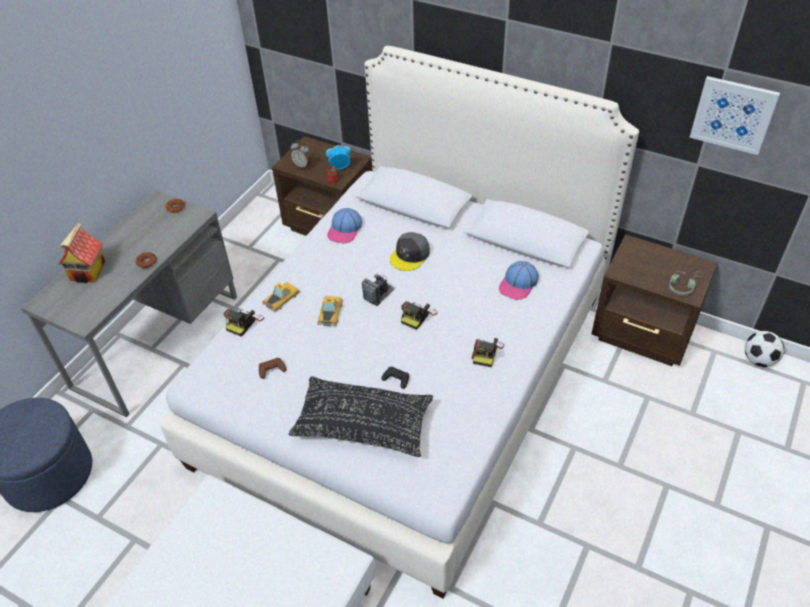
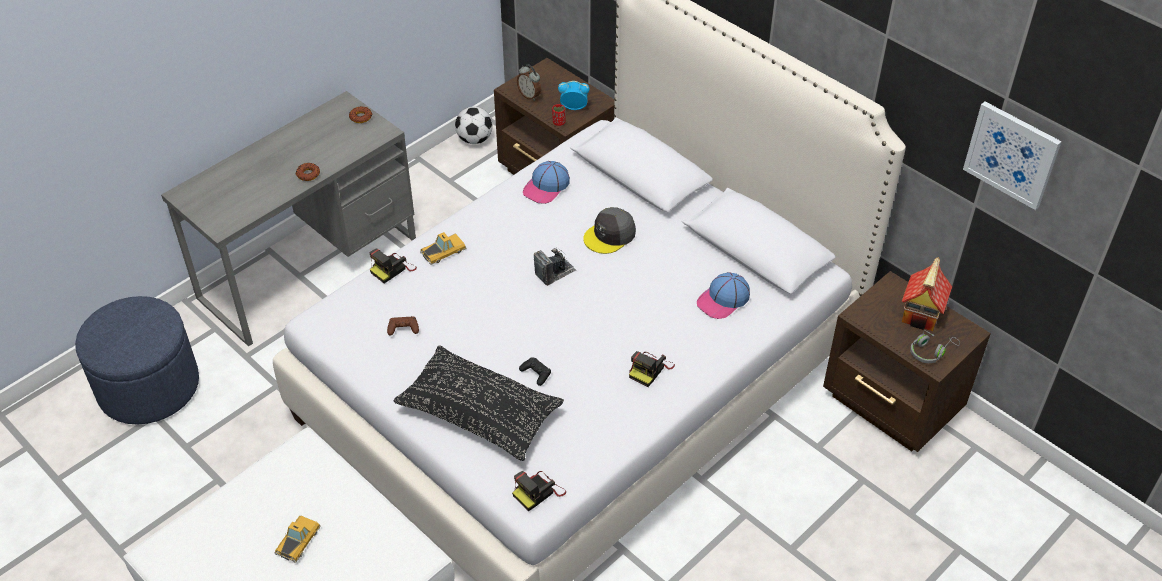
camera: 15 degrees right, 0 degrees up
toy house [59,223,106,283] -> toy house moved to [901,257,952,331]
toy car [317,296,343,326] -> toy car moved to [275,516,321,562]
camera [401,301,438,330] -> camera moved to [512,471,566,511]
football [745,331,784,367] -> football moved to [455,106,493,144]

